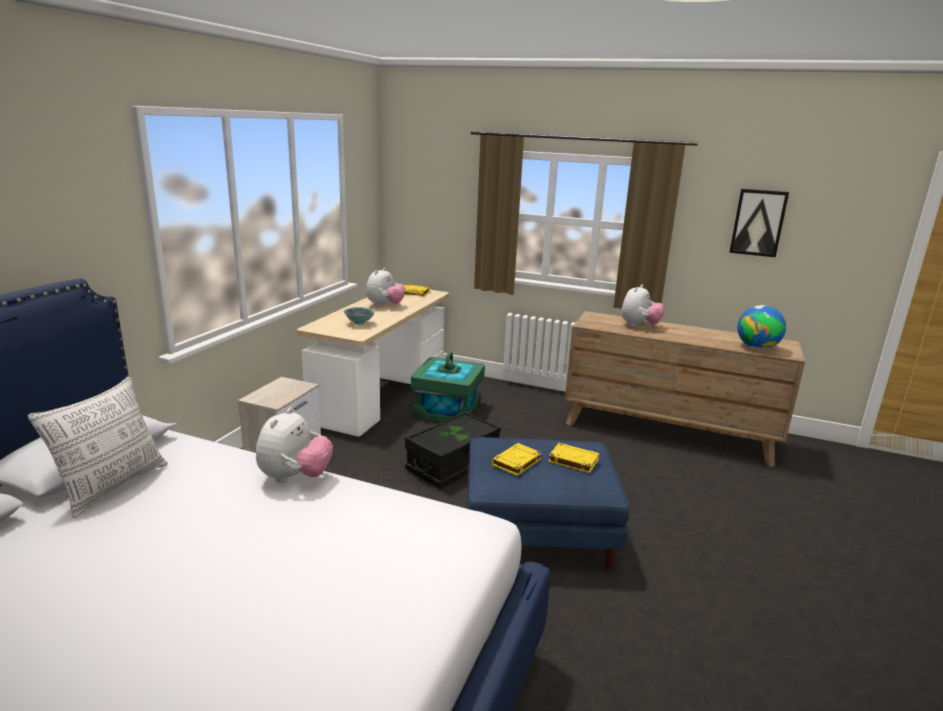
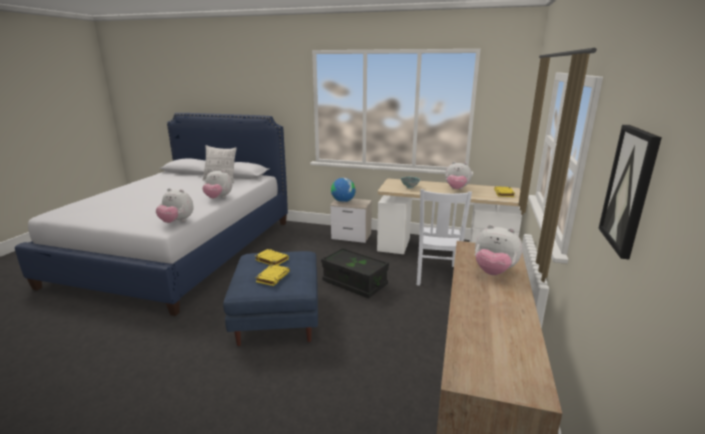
camera: 85 degrees right, 0 degrees up
green storage box [411,352,485,421] -> white chair [417,189,472,286]
globe [737,305,786,349] -> globe moved to [331,178,356,202]
none -> plush toy [156,188,194,223]

